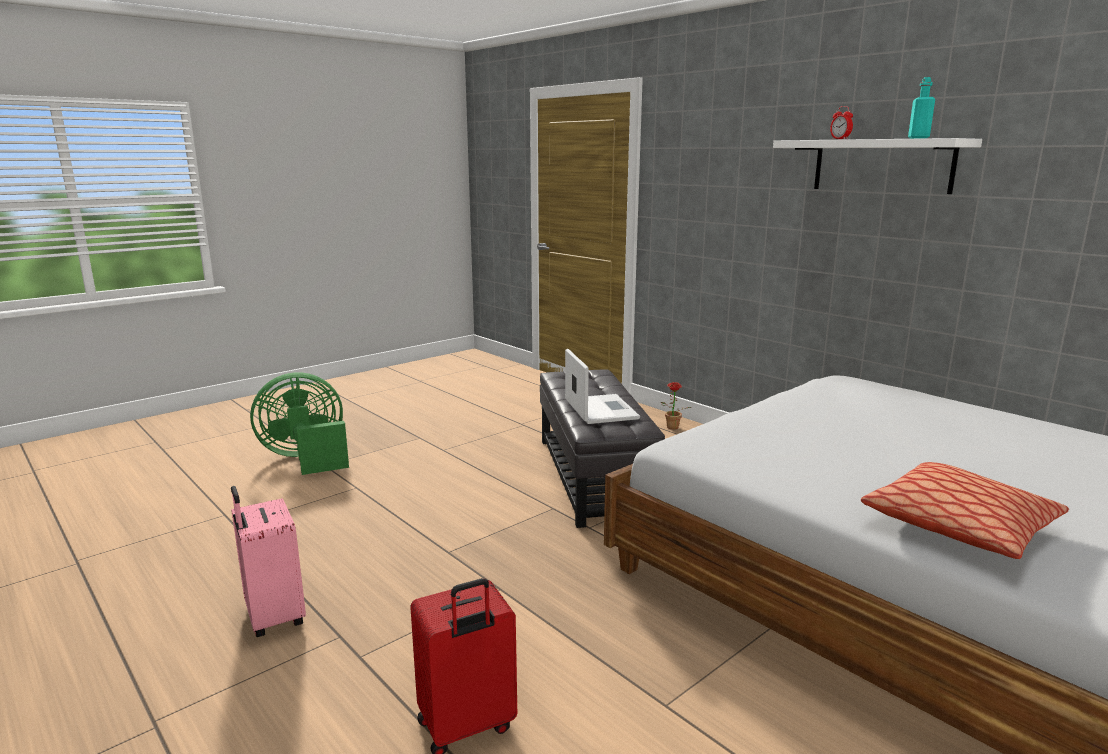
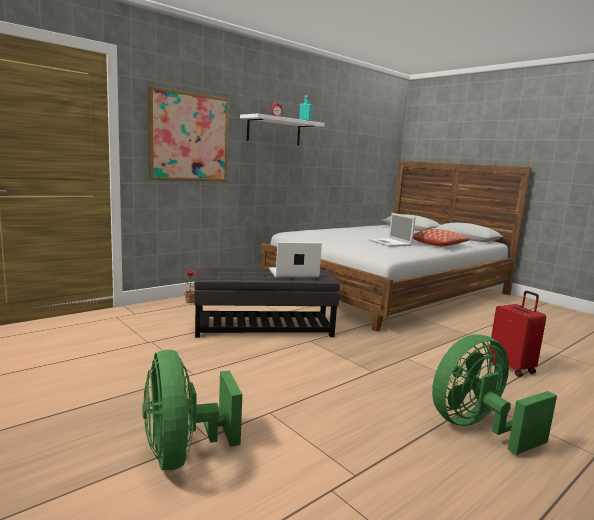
camera: 90 degrees left, 5 degrees down
pink suitcase [231,486,306,637] -> green fan [432,334,557,455]
none -> picture [148,86,229,182]
none -> laptop [368,213,415,247]

